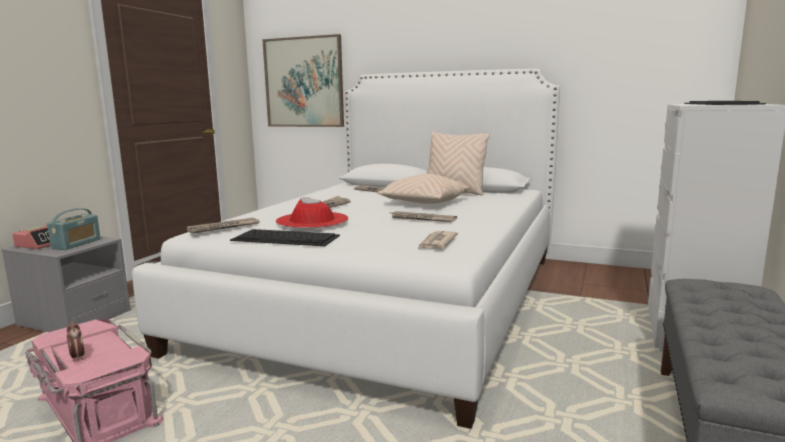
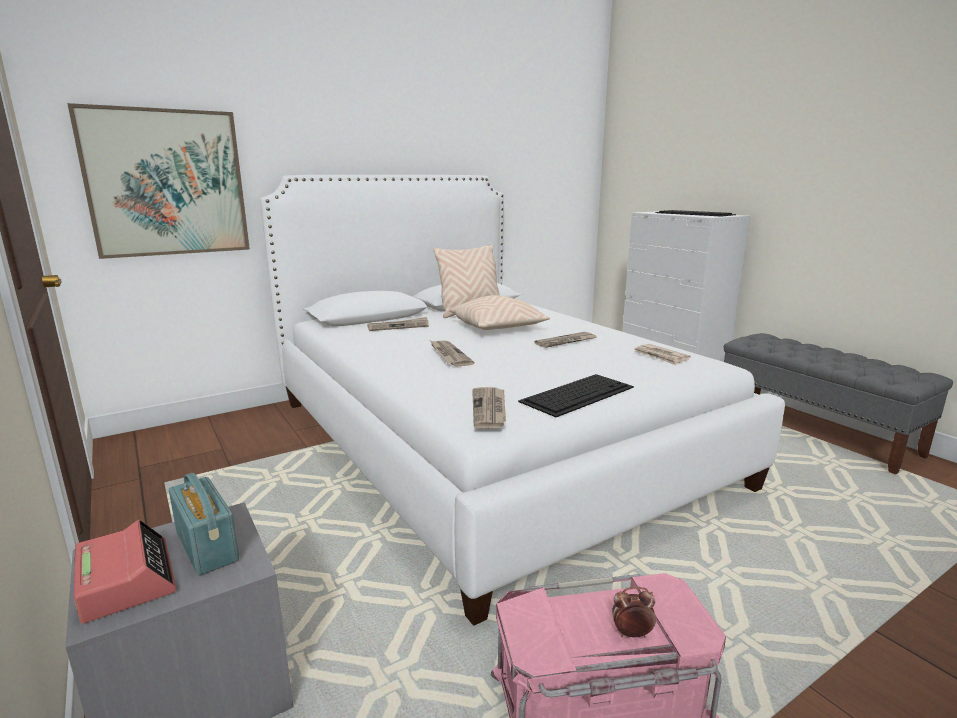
camera: 55 degrees left, 5 degrees up
red hat [276,197,349,229] -> none

